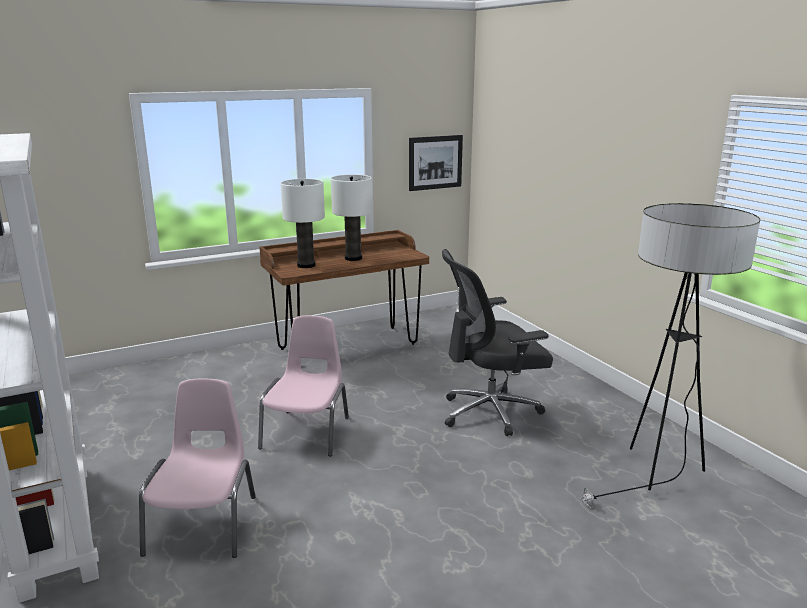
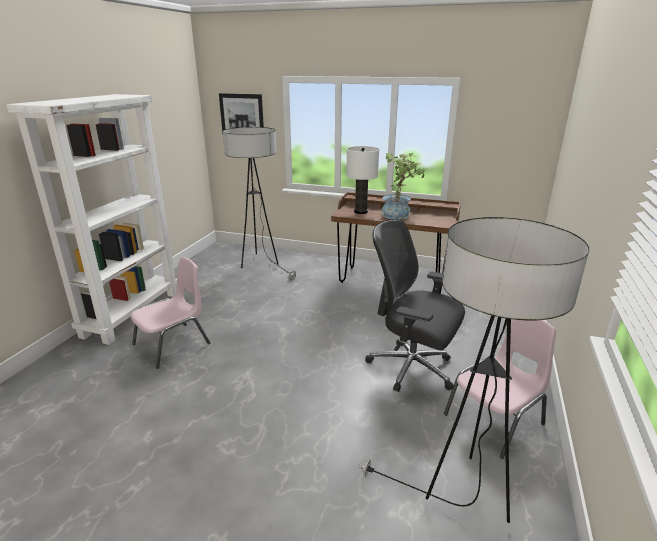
camera: 45 degrees right, 5 degrees up
pink chair [258,315,349,457] -> pink chair moved to [444,320,556,459]
white table lamp [331,174,372,261] -> potted plant [382,153,430,220]
picture [409,135,463,191] -> picture moved to [219,93,264,133]
none -> floor lamp [223,127,296,280]

